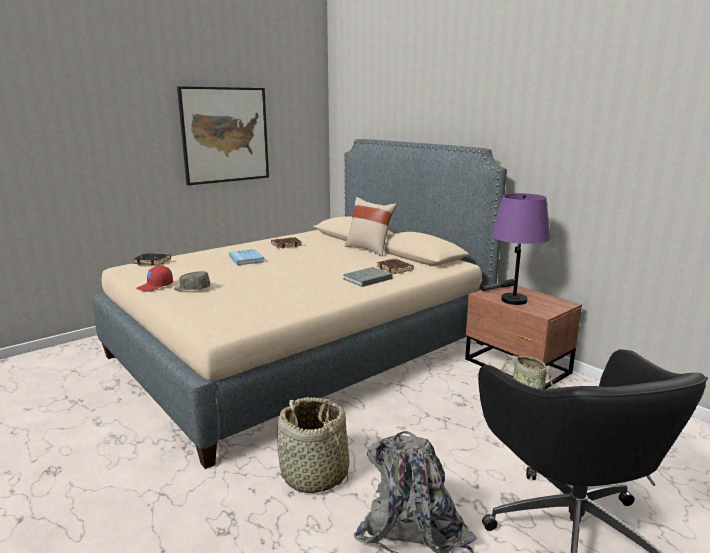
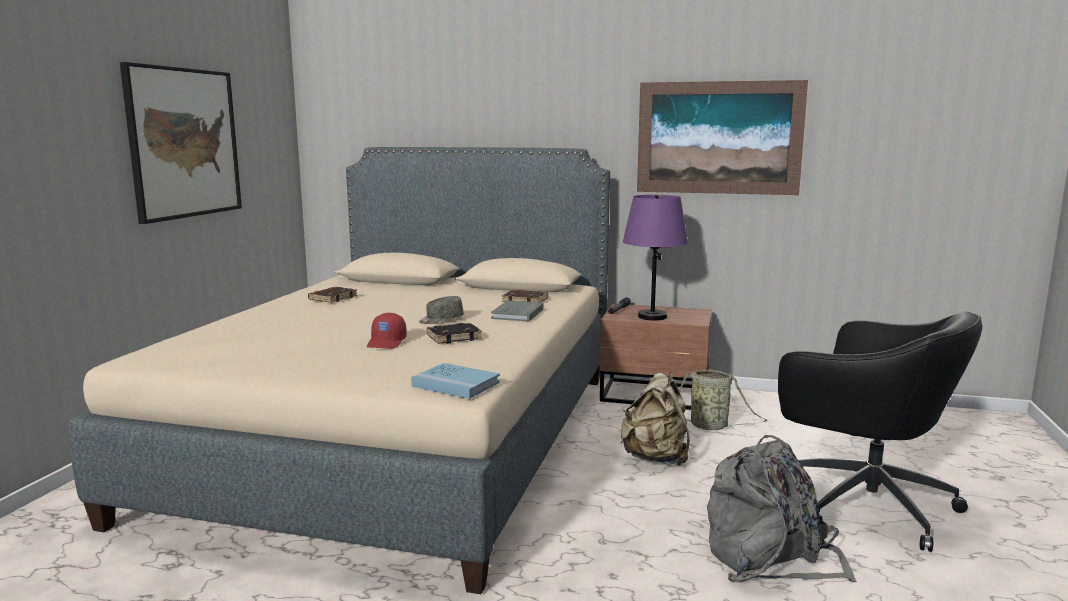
camera: 35 degrees left, 5 degrees down
black book [132,253,171,266] -> black book moved to [427,323,482,344]
red cap [136,266,173,292] -> red cap moved to [367,313,407,349]
grey cap [174,271,210,291] -> grey cap moved to [419,296,464,324]
blue book [229,249,264,265] -> blue book moved to [411,363,500,399]
basket [277,397,349,493] -> none
beige pillow [345,197,397,256] -> none
none -> beige backpack [621,372,690,466]
none -> picture [637,80,808,195]

